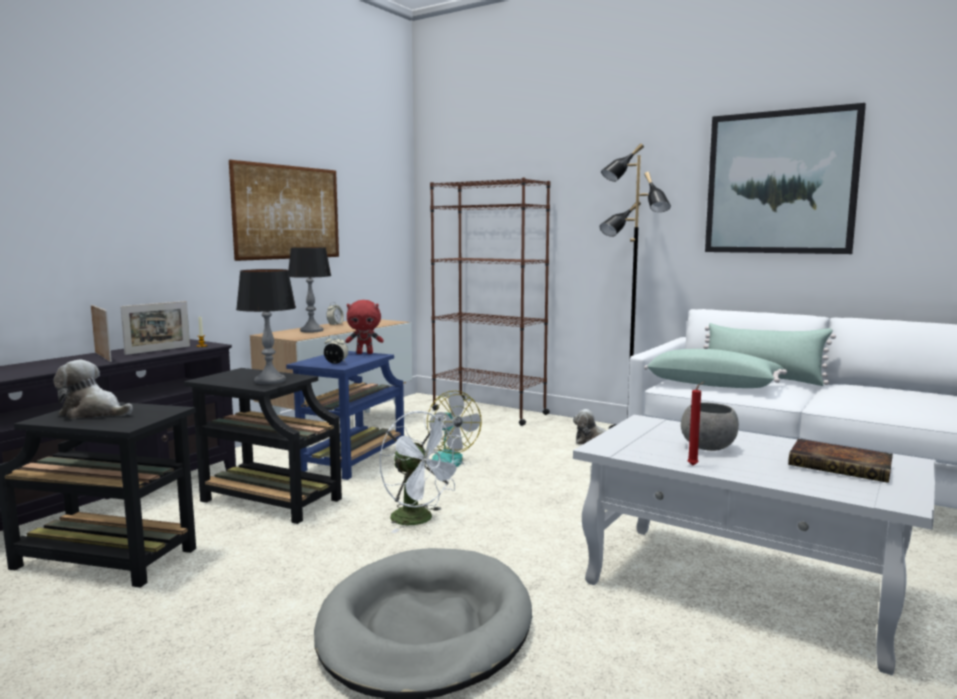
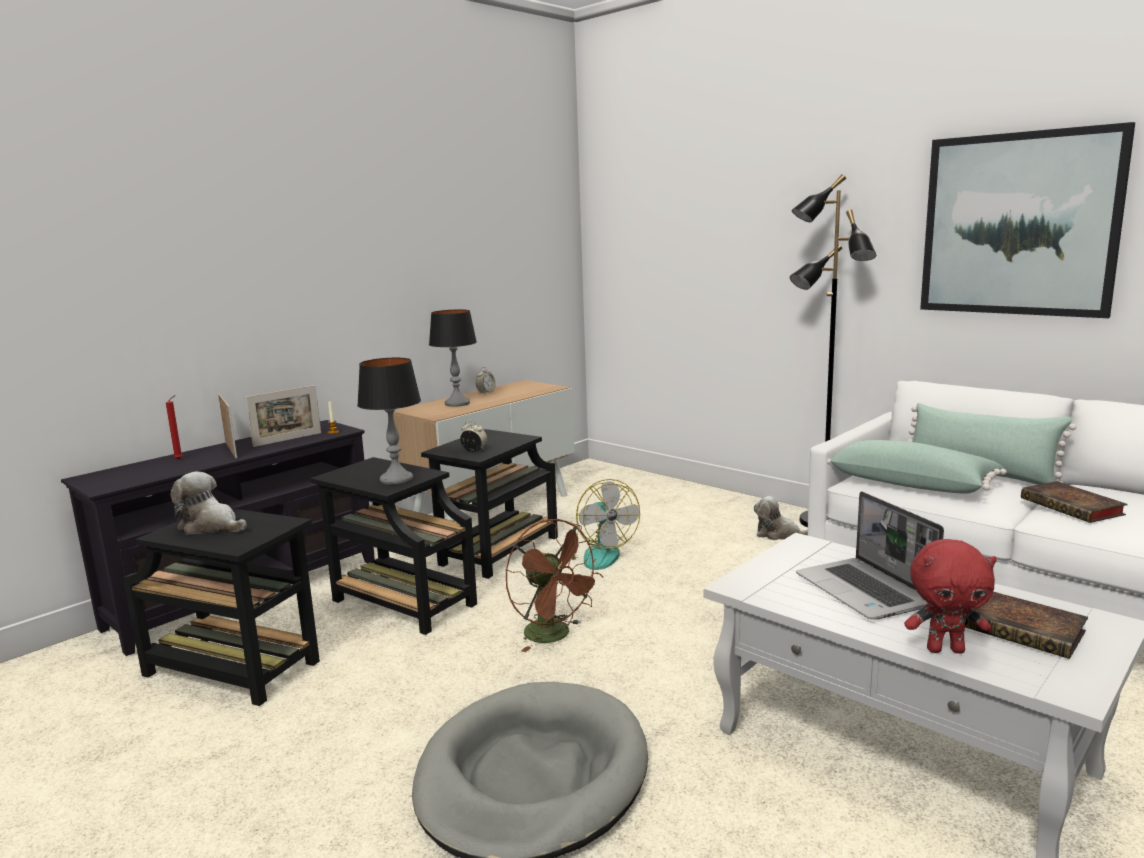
camera: 10 degrees right, 5 degrees up
picture [229,160,339,261] -> none
blue side table [286,351,404,480] -> black side table [421,429,558,579]
red plush toy [345,300,384,354] -> red plush toy moved to [904,539,997,654]
white fan [380,411,464,533] -> brown fan [506,519,603,652]
brown bookcase [430,178,550,426] -> none
grey bowl [681,402,739,451] -> laptop [796,491,944,620]
red candle [688,382,704,466] -> red candle moved to [166,395,183,460]
none -> book [1021,481,1128,523]

